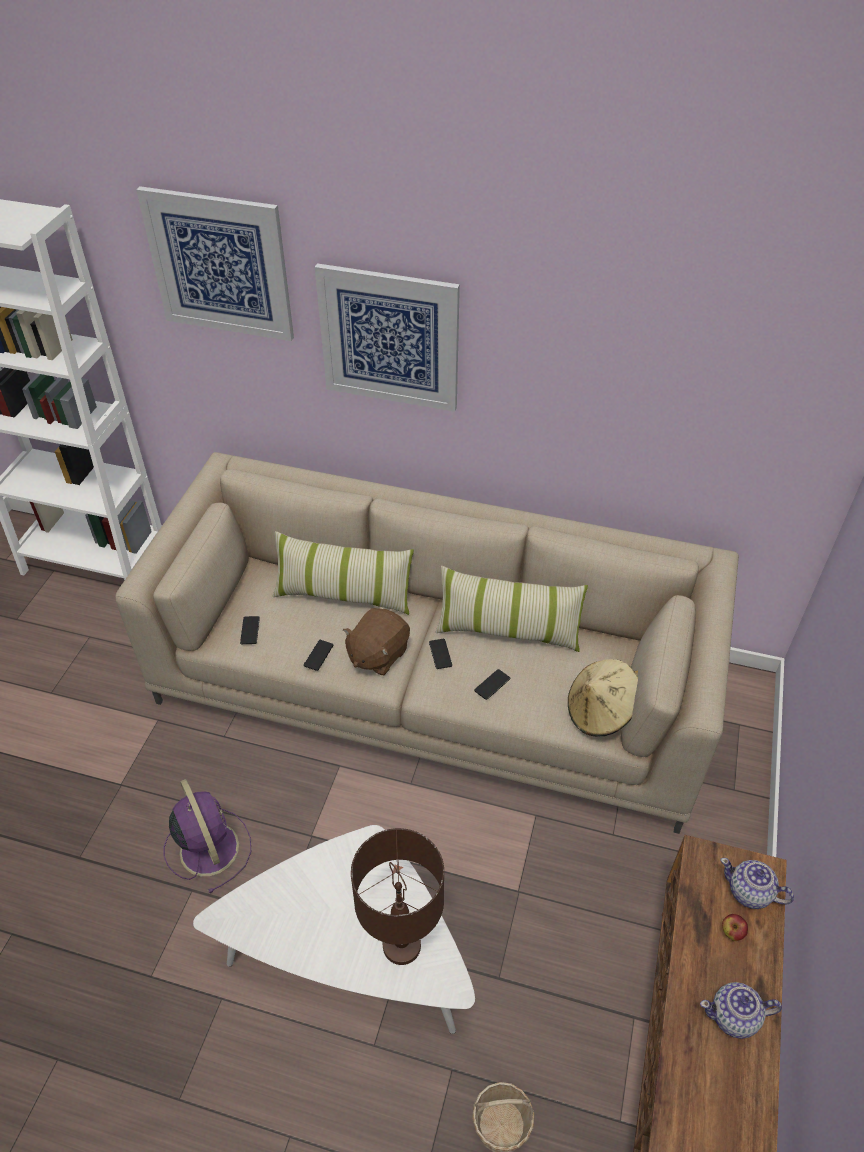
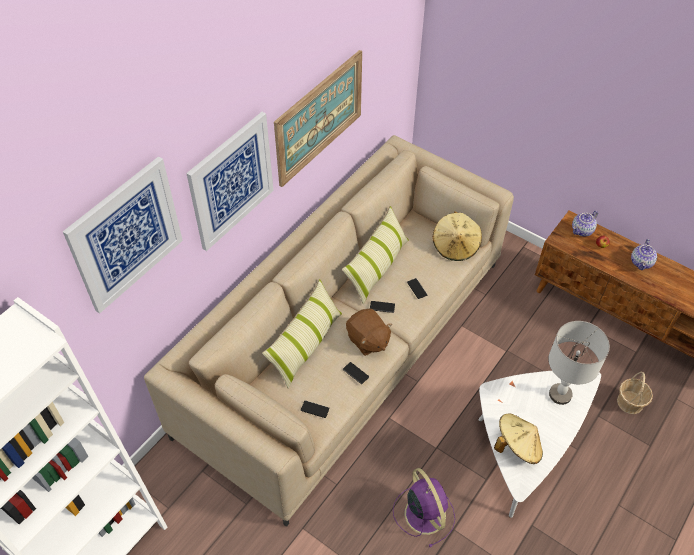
camera: 70 degrees left, 5 degrees up
purple fan [164,779,251,893] -> purple fan turned 75 degrees clockwise [393,468,455,547]
brown table lamp [351,828,444,965] -> grey table lamp [548,321,610,405]
none -> picture [274,50,362,187]
none -> beige hat [494,414,543,464]

